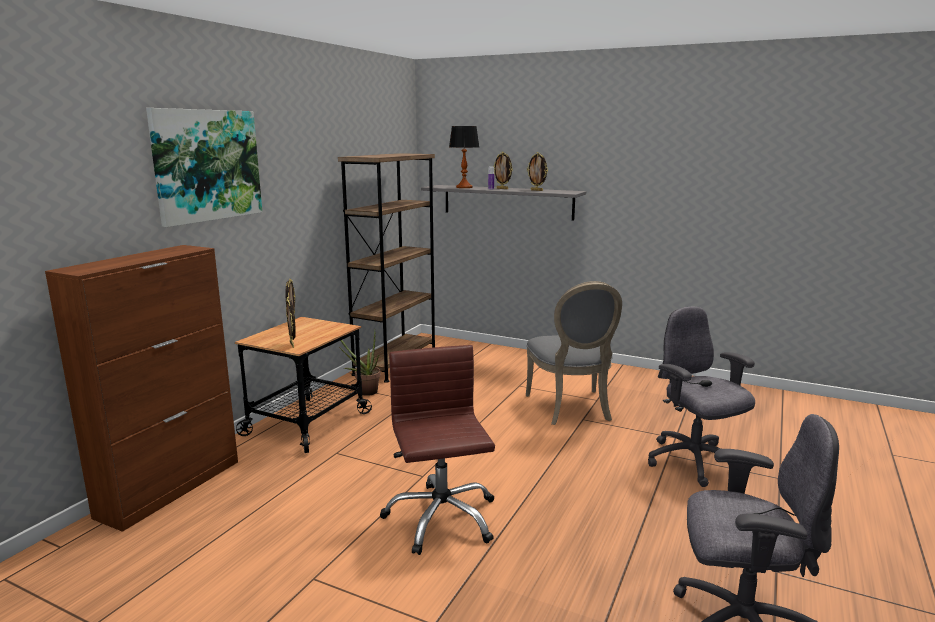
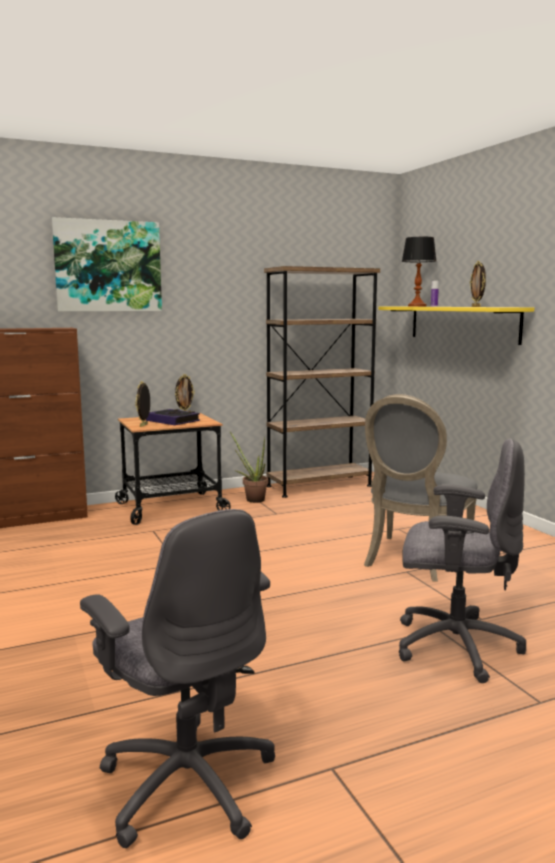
camera: 40 degrees right, 5 degrees down
brown office chair [380,345,495,555] -> none
grey shelf [421,185,586,221] -> yellow shelf [378,307,534,345]
picture frame [494,152,513,189] -> none
grey office chair [648,307,755,487] -> grey office chair turned 90 degrees clockwise [399,439,526,683]
none -> book [146,409,200,425]

